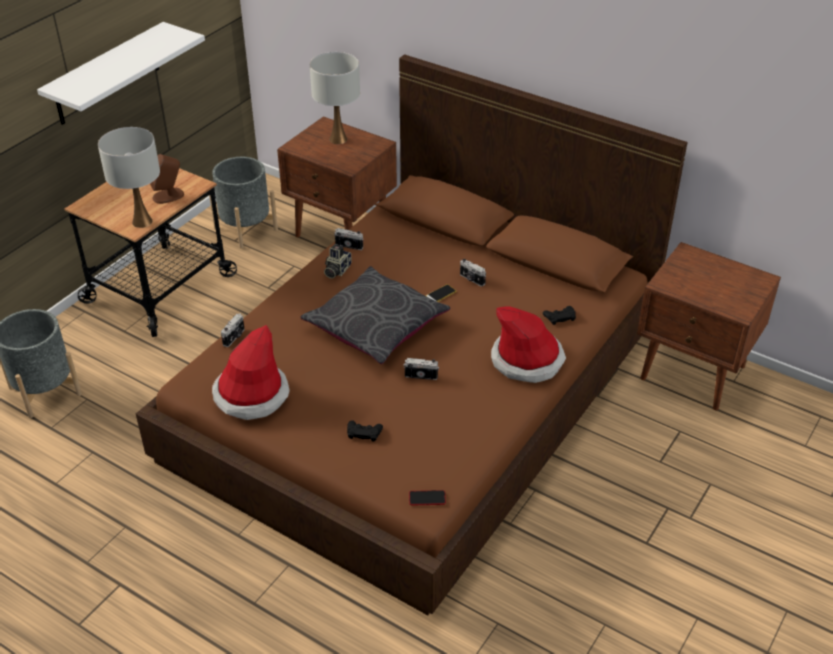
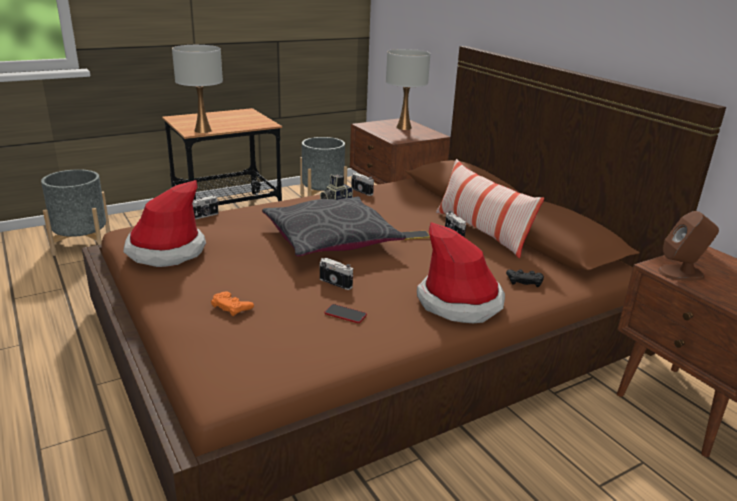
camera: 25 degrees right, 15 degrees down
white shelf [37,22,205,125] -> none
brown speaker [150,154,184,204] -> brown speaker moved to [658,211,719,281]
black game controller [347,420,383,442] -> orange game controller [211,292,254,316]
phone [409,490,446,506] -> phone moved to [324,304,367,323]
none -> pillow [436,159,544,258]

